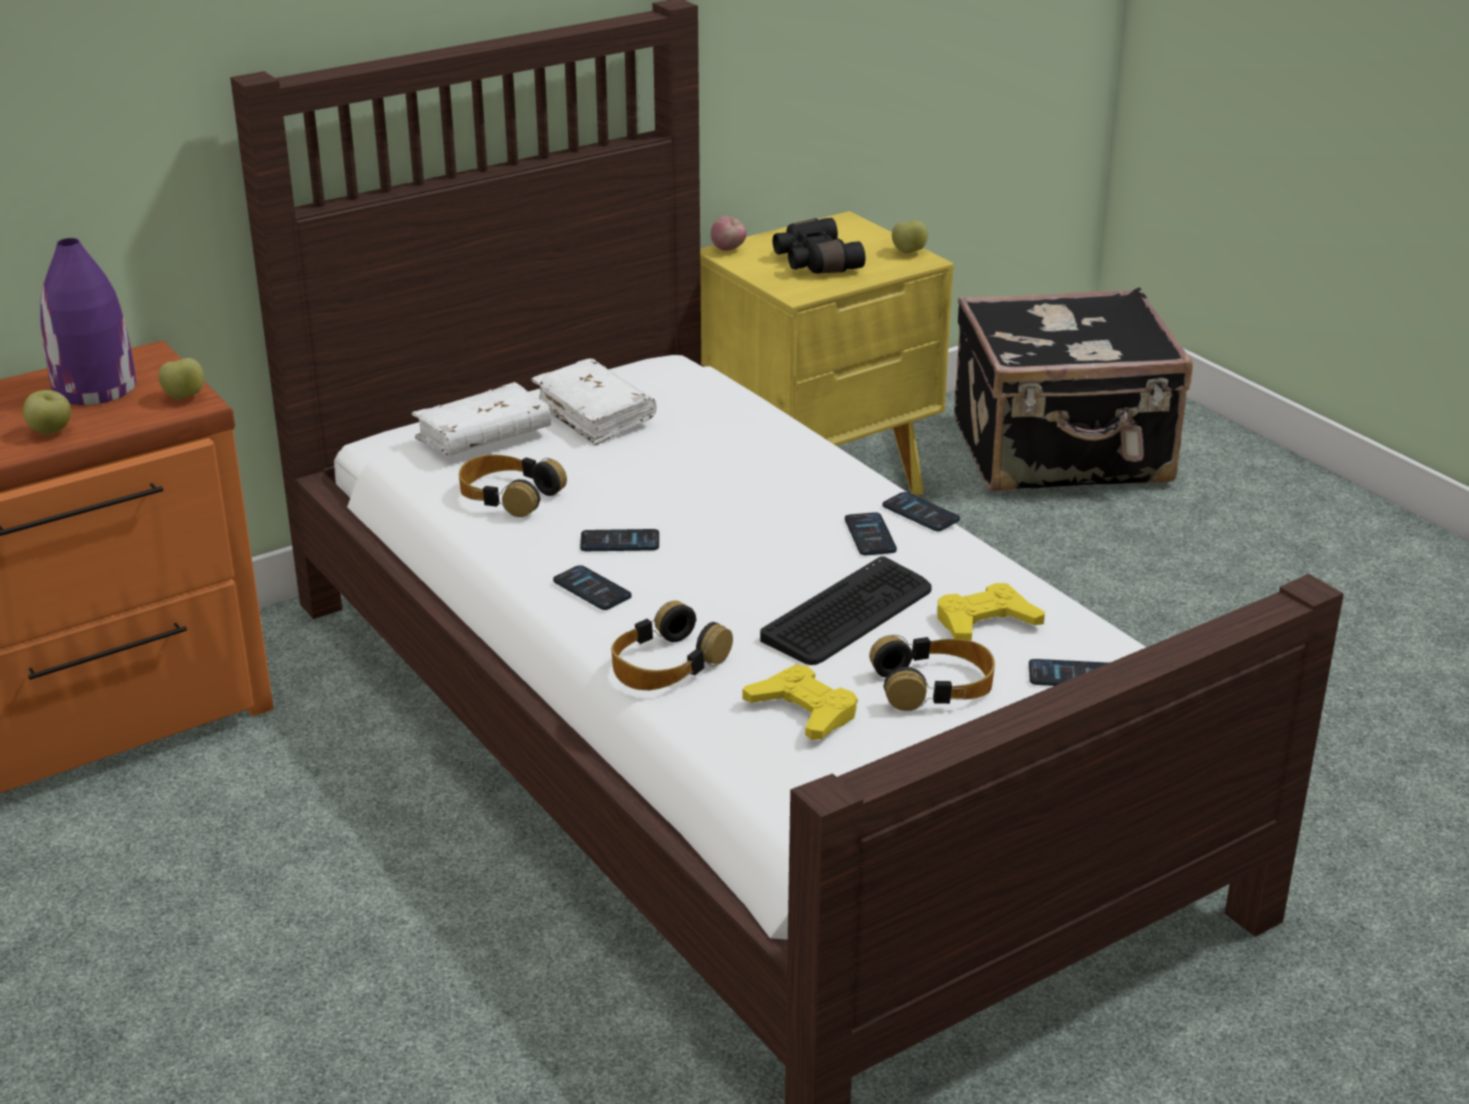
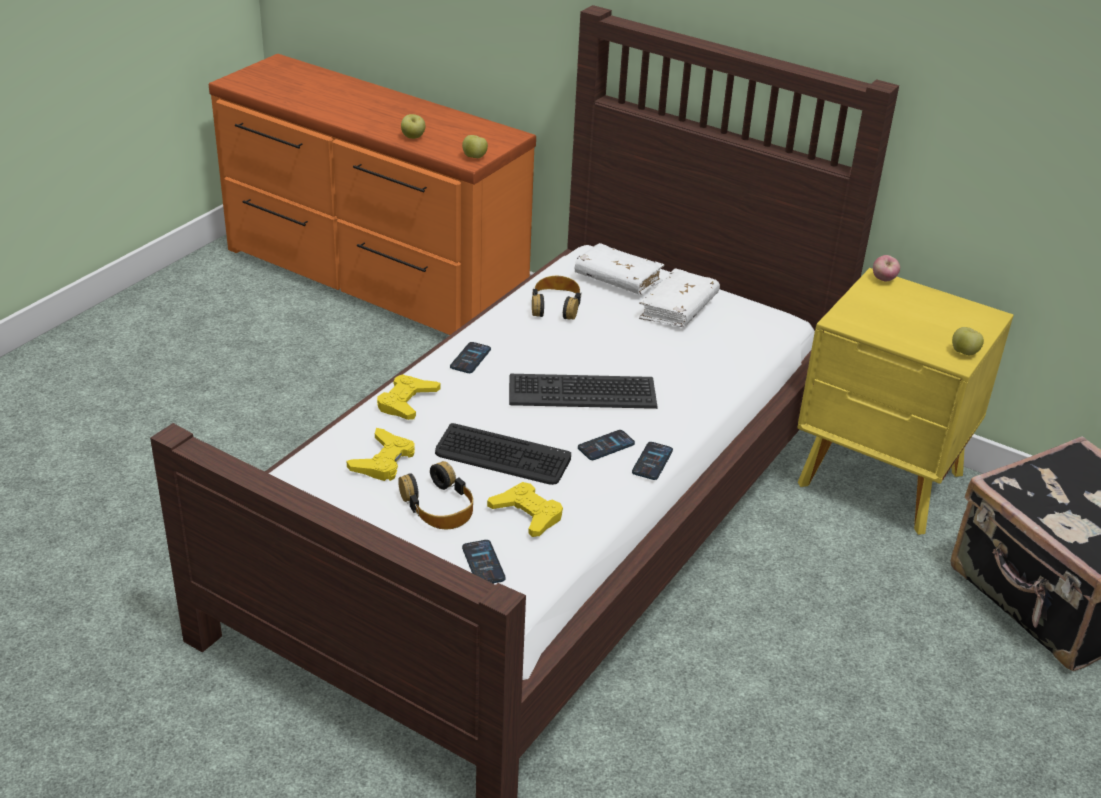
camera: 65 degrees right, 5 degrees up
purple vase [40,238,136,405] -> none
phone [580,529,659,551] -> none
headphones [611,601,733,690] -> yellow game controller [377,374,441,420]
black binoculars [773,218,865,274] -> none
none -> keyboard [509,374,658,409]

